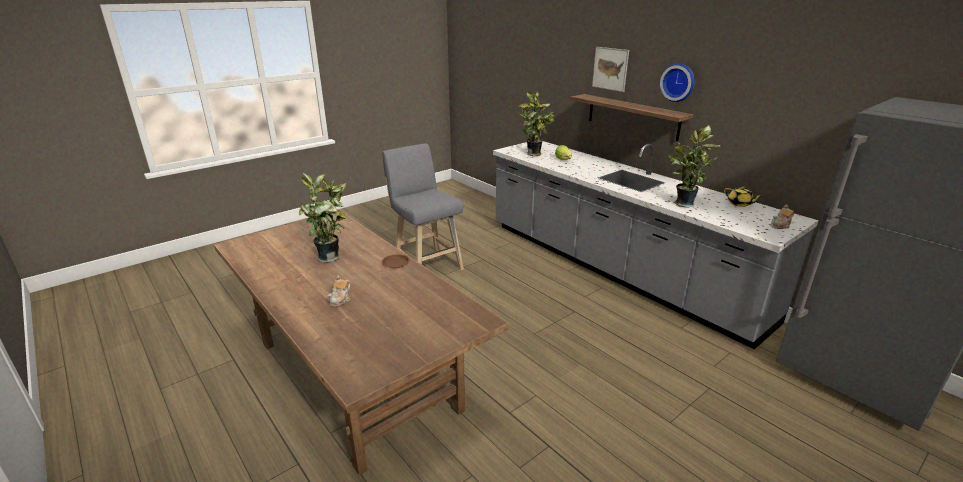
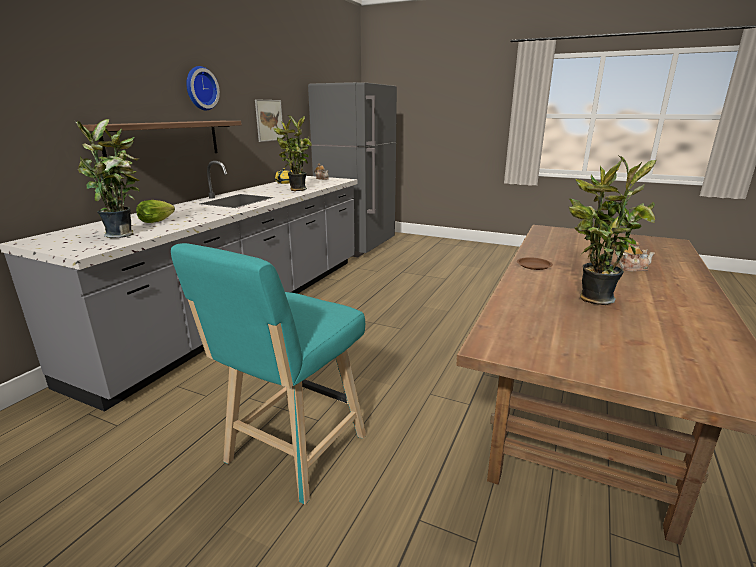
camera: 115 degrees left, 5 degrees down
grey stool [382,143,464,270] -> turquoise stool [171,243,366,505]
picture [592,47,629,92] -> picture moved to [255,99,284,142]

